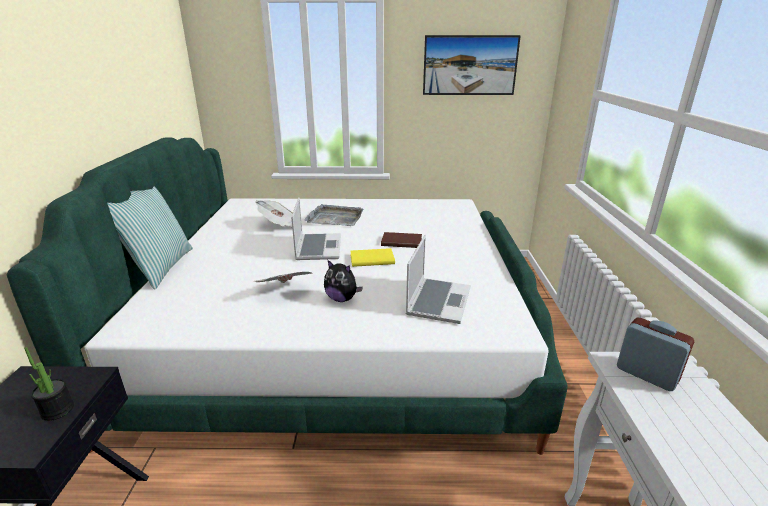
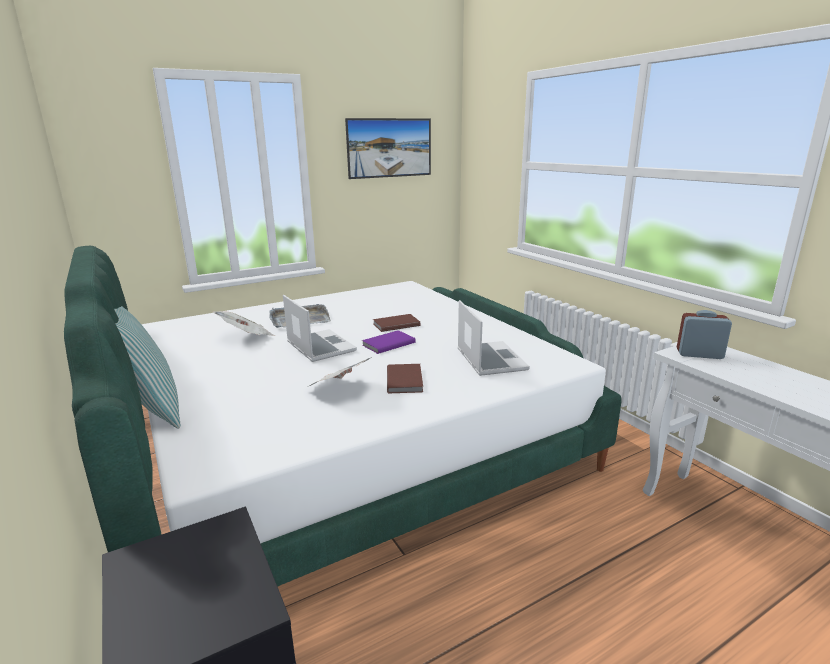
camera: 30 degrees left, 5 degrees down
potted plant [24,347,74,421] -> none
plush toy [324,260,363,302] -> brown book [387,364,423,393]
yellow book [350,248,395,267] -> purple book [362,330,416,354]

